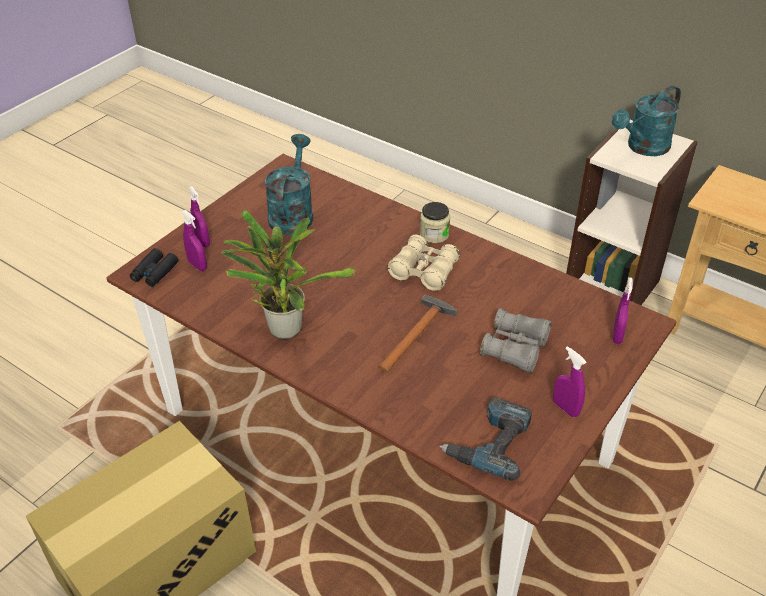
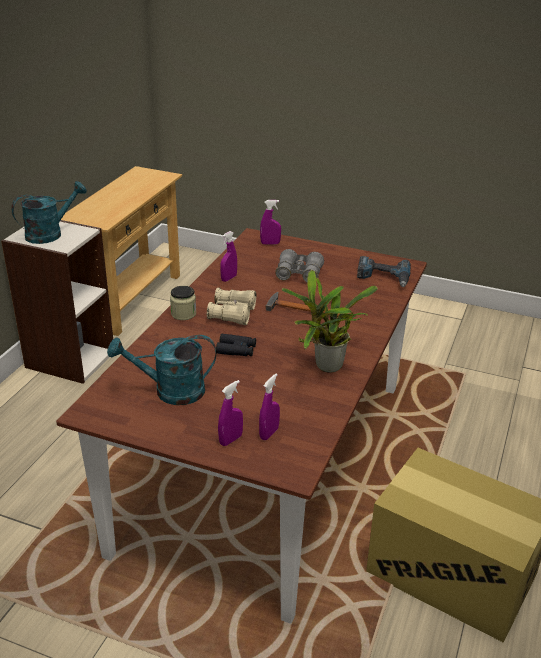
camera: 105 degrees left, 10 degrees down
black binoculars [130,248,178,287] -> black binoculars moved to [216,334,256,356]
purple spray bottle [553,346,587,417] -> purple spray bottle moved to [220,231,237,282]
turquoise watering can [612,85,681,156] -> turquoise watering can turned 75 degrees counterclockwise [11,181,87,244]

